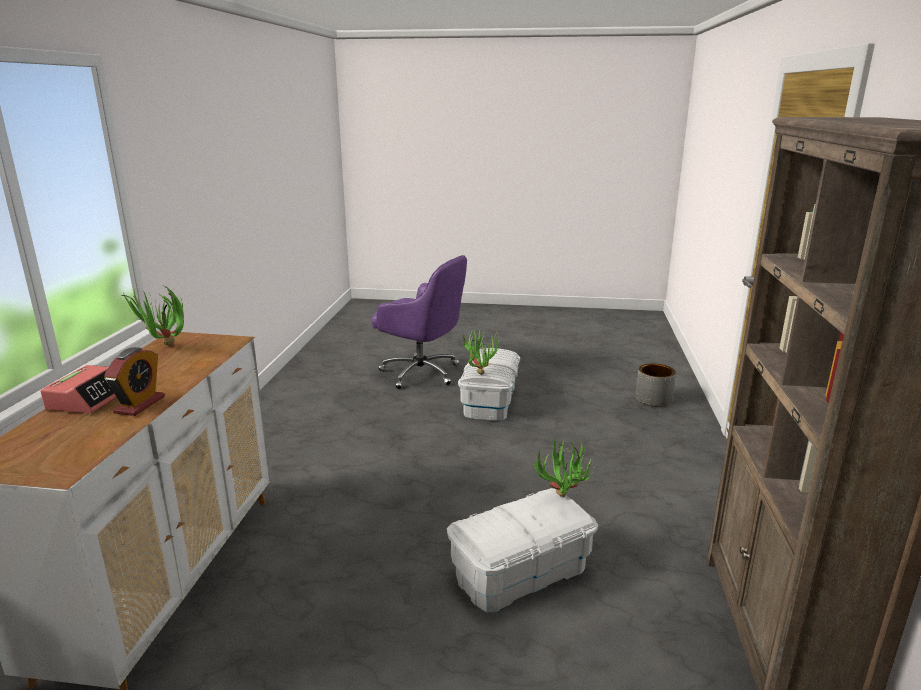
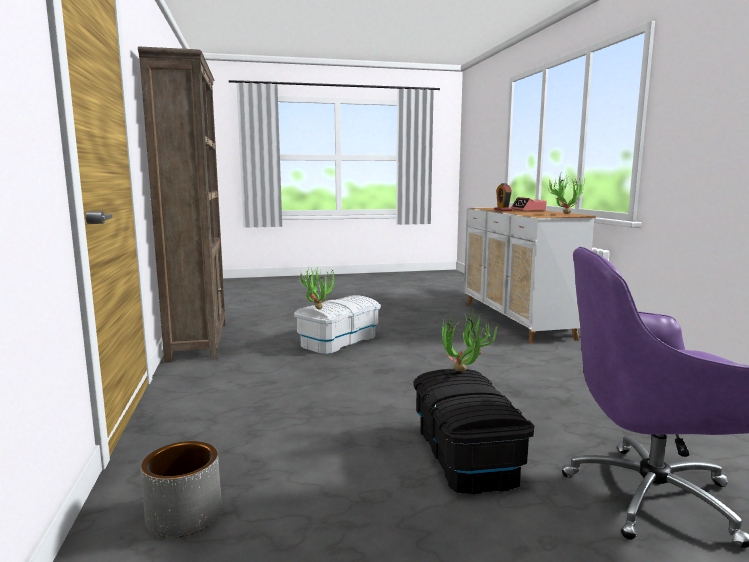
camera: 160 degrees right, 10 degrees down
white storage box [458,348,520,421] -> black storage box [413,369,534,494]

